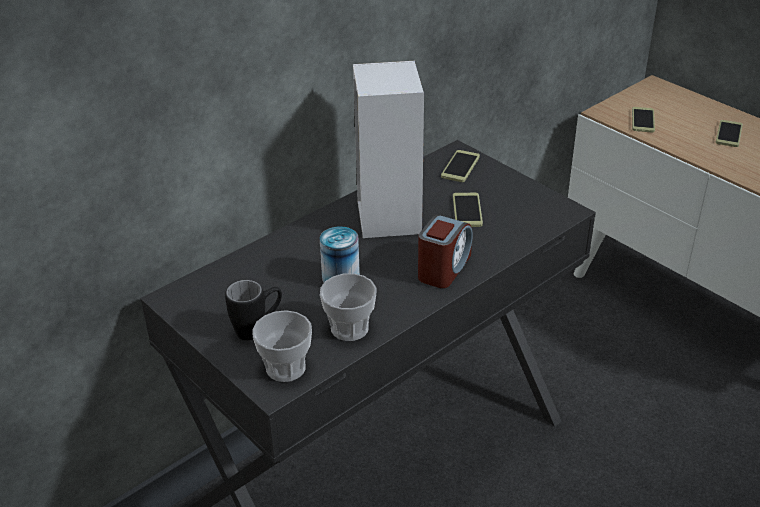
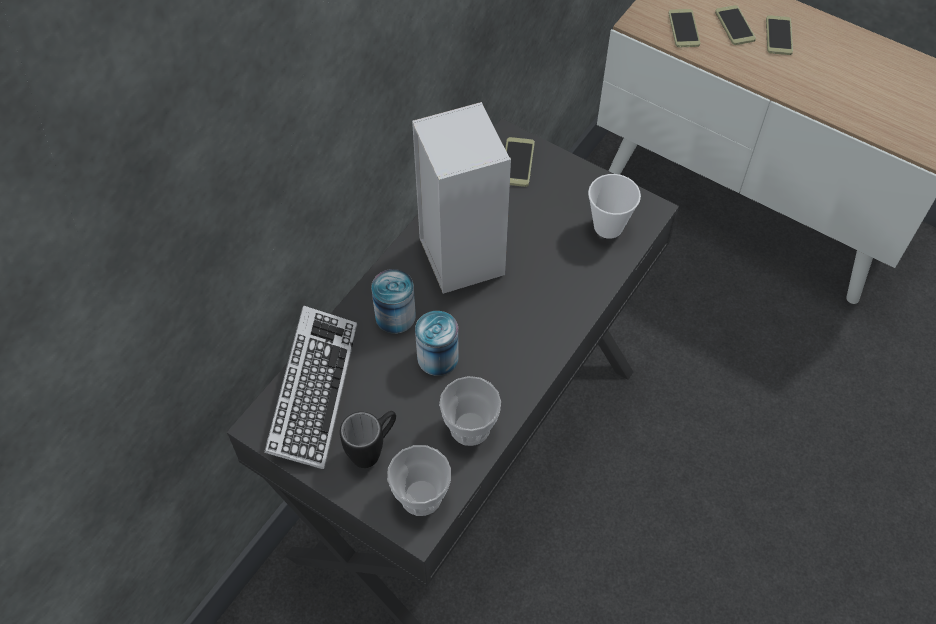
camera: 15 degrees left, 20 degrees up
alarm clock [418,215,473,288] -> none
phone [453,193,483,227] -> phone moved to [715,5,756,45]
none -> keyboard [264,305,357,470]
none -> can [371,269,416,334]
none -> cup [588,174,641,239]

